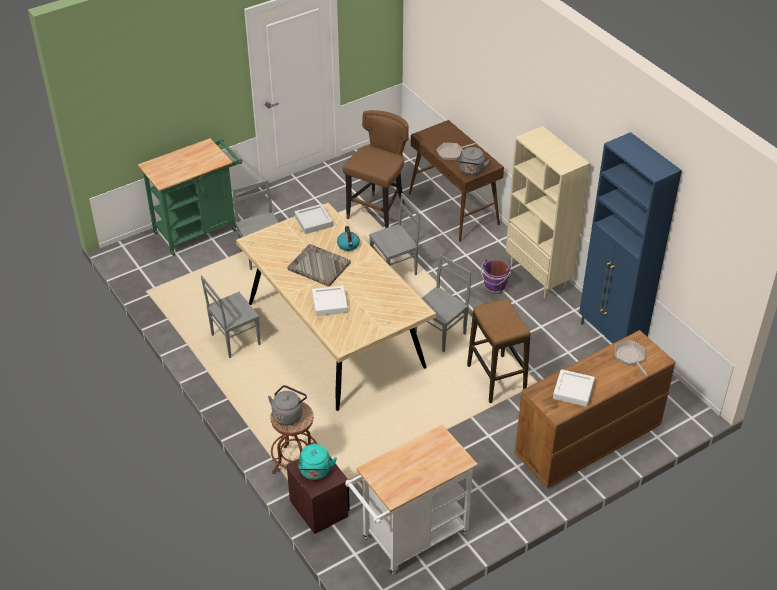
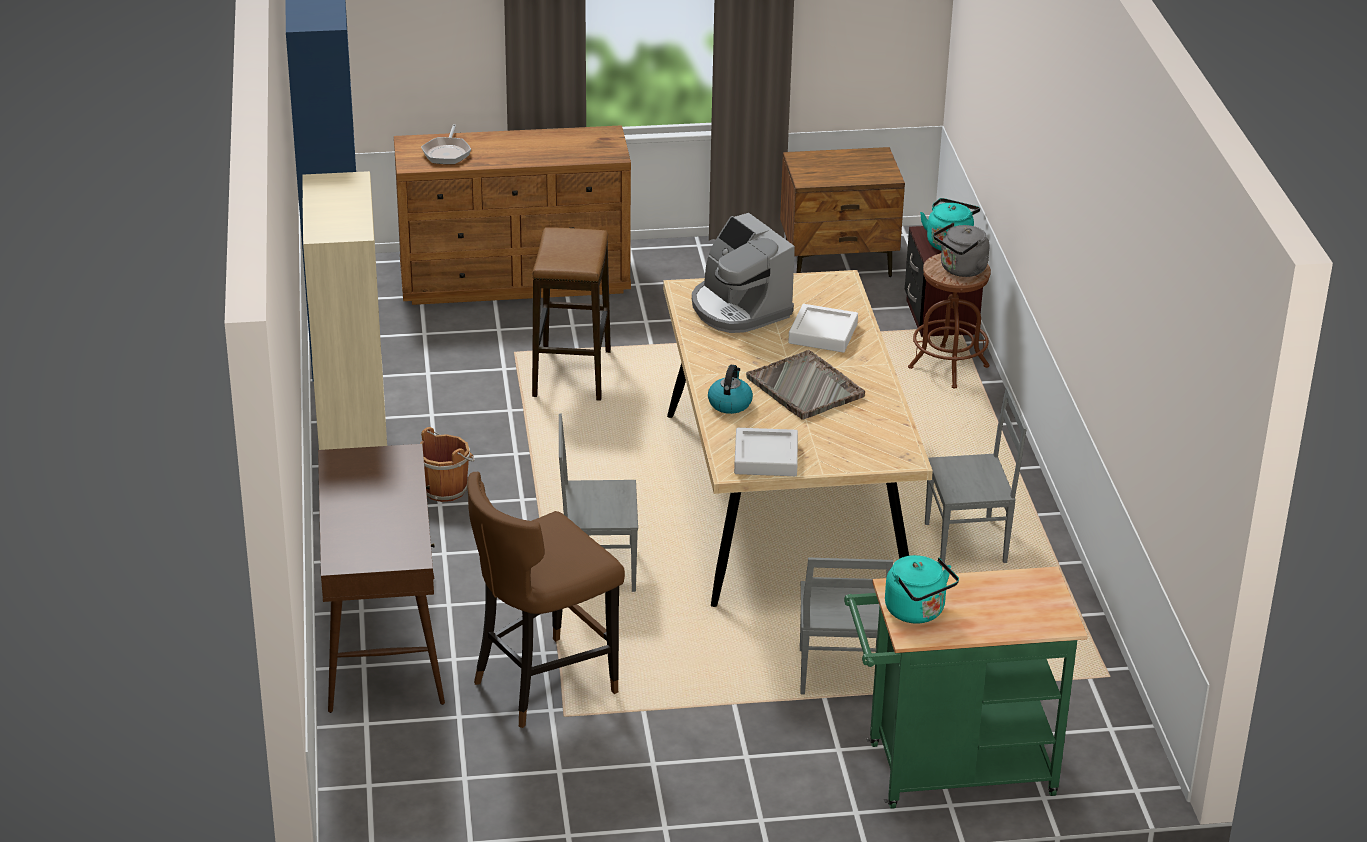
camera: 155 degrees left, 10 degrees down
white cart [345,425,478,574] -> brown nightstand [780,147,905,277]
grey chair [415,254,471,352] -> none
frying pan [436,143,476,160] -> none
grey kettle [458,147,490,175] -> none
purple bucket [481,259,511,294] -> brown bucket [420,427,475,502]
white tray [553,369,595,407] -> none
none -> coffee machine [692,213,795,333]
none -> turquoise kettle [885,555,959,623]

